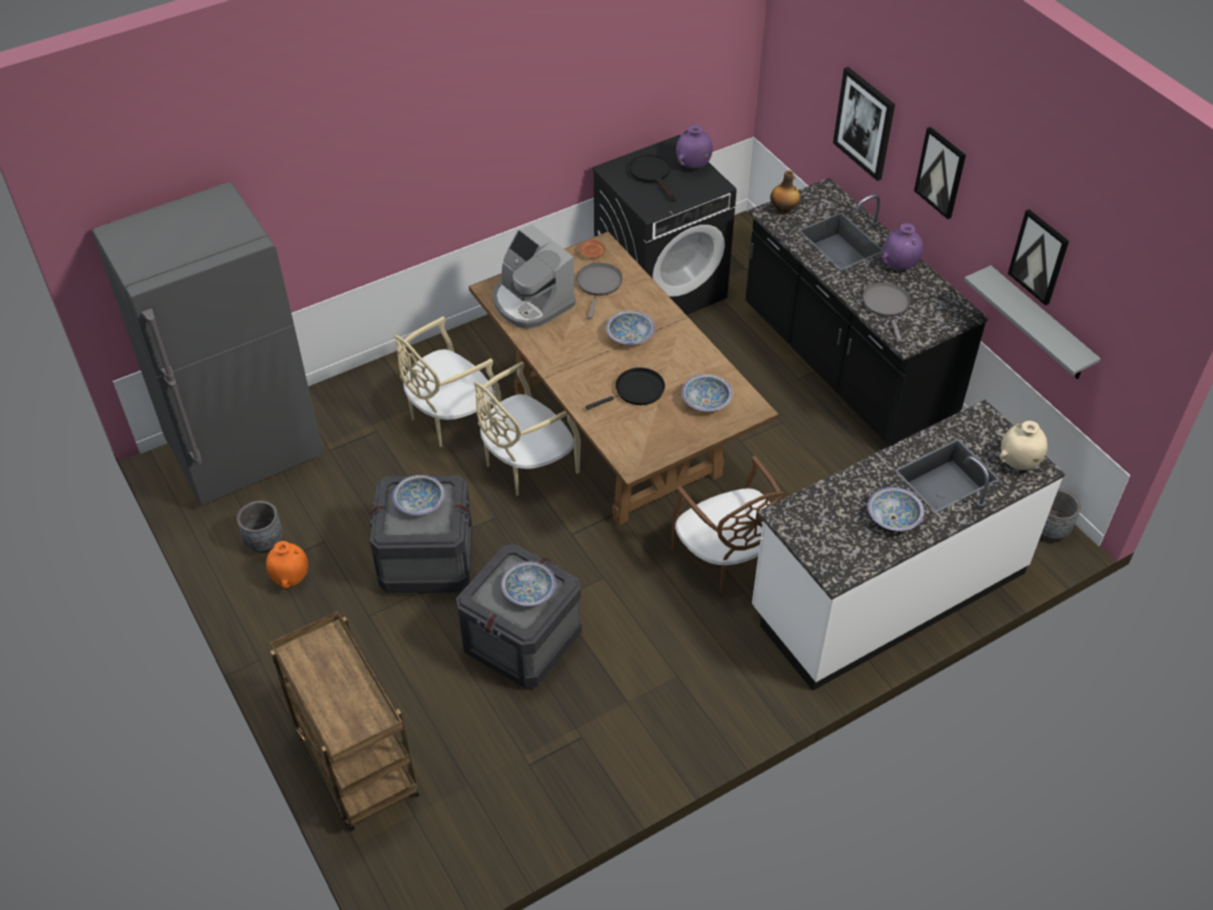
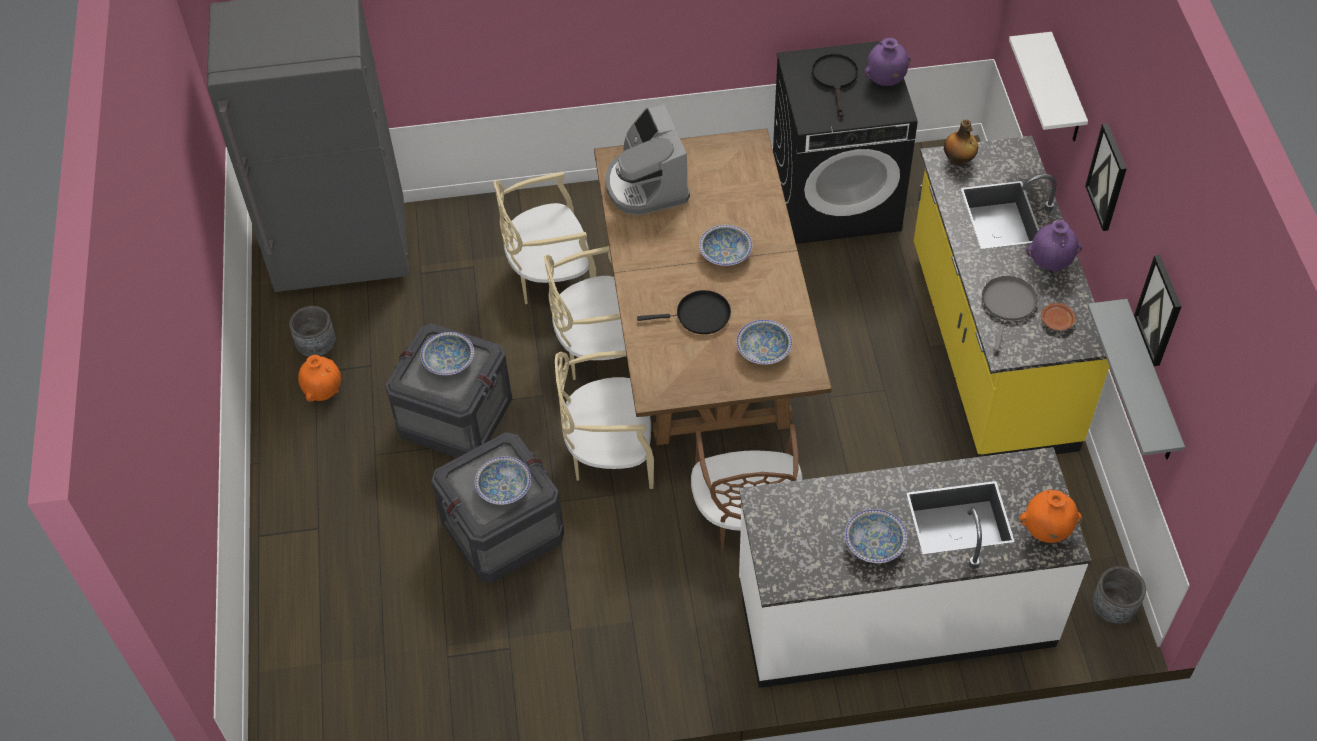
camera: 25 degrees right, 5 degrees up
brown cart [270,611,419,831] -> none
grey frying pan [576,263,622,319] -> none
brown plate [578,239,606,259] -> brown plate moved to [1041,303,1075,330]
black counter [745,178,988,445] -> yellow counter [914,136,1109,455]
picture [833,67,895,181] -> white shelf [1009,32,1088,141]
beige vase [999,421,1048,470] -> orange vase [1019,489,1082,543]
none -> beige chair [555,350,654,489]

